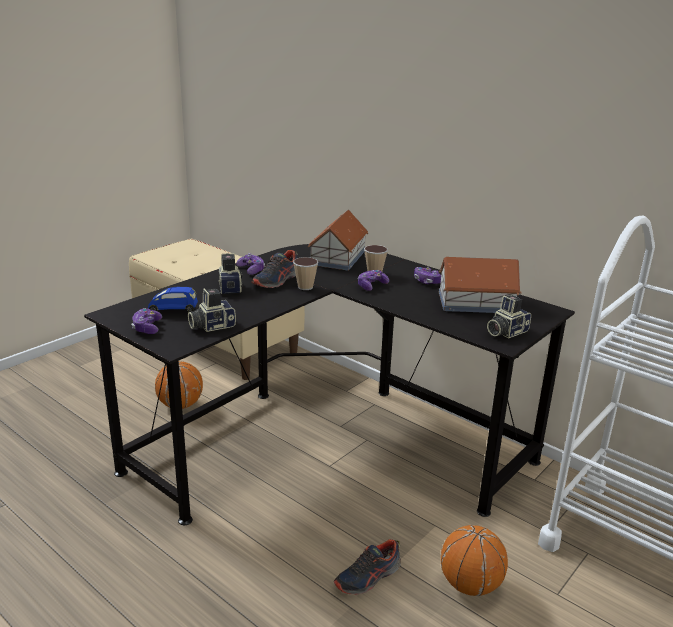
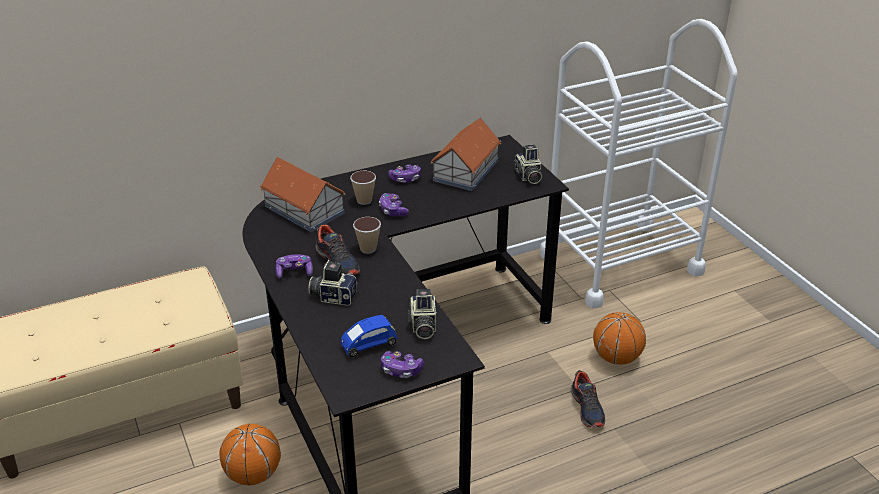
camera: 65 degrees left, 10 degrees up
blue toy car [148,287,198,312] -> blue toy car turned 45 degrees clockwise [340,315,397,357]

